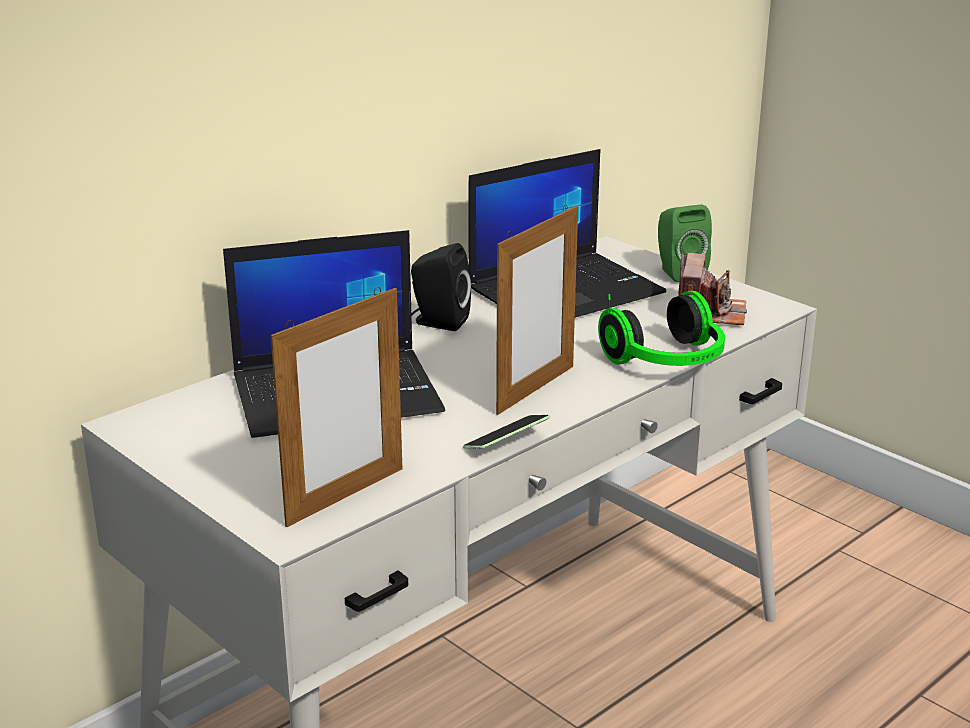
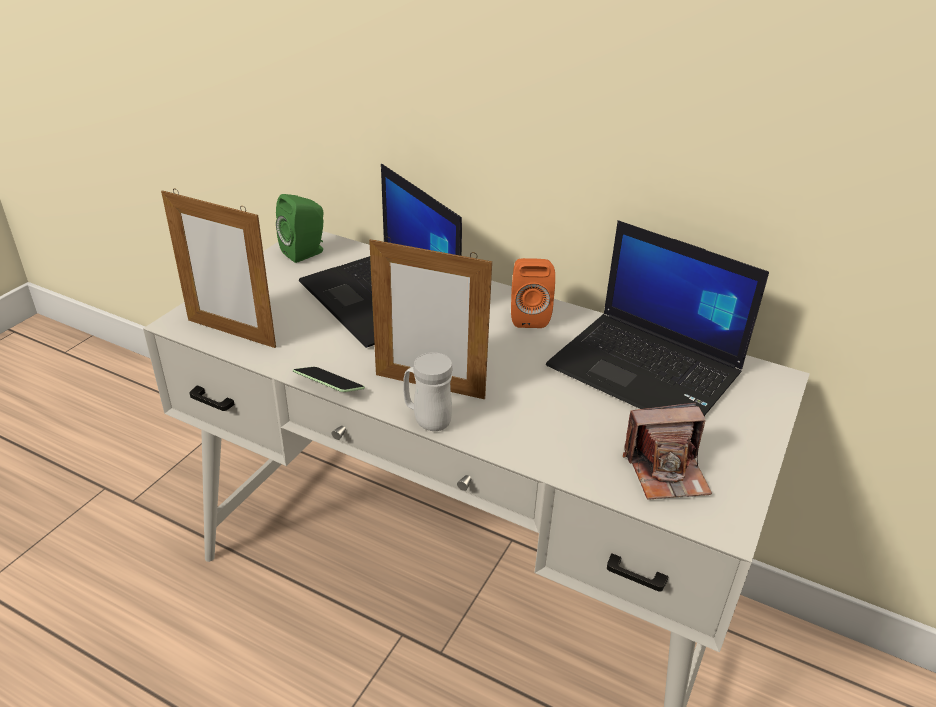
camera: 70 degrees right, 10 degrees up
black speaker [411,243,471,331] -> orange speaker [511,258,555,328]
headphones [598,290,725,366] -> none
green speaker [658,205,712,282] -> green speaker moved to [276,194,323,263]
none -> white mug [403,352,453,431]

